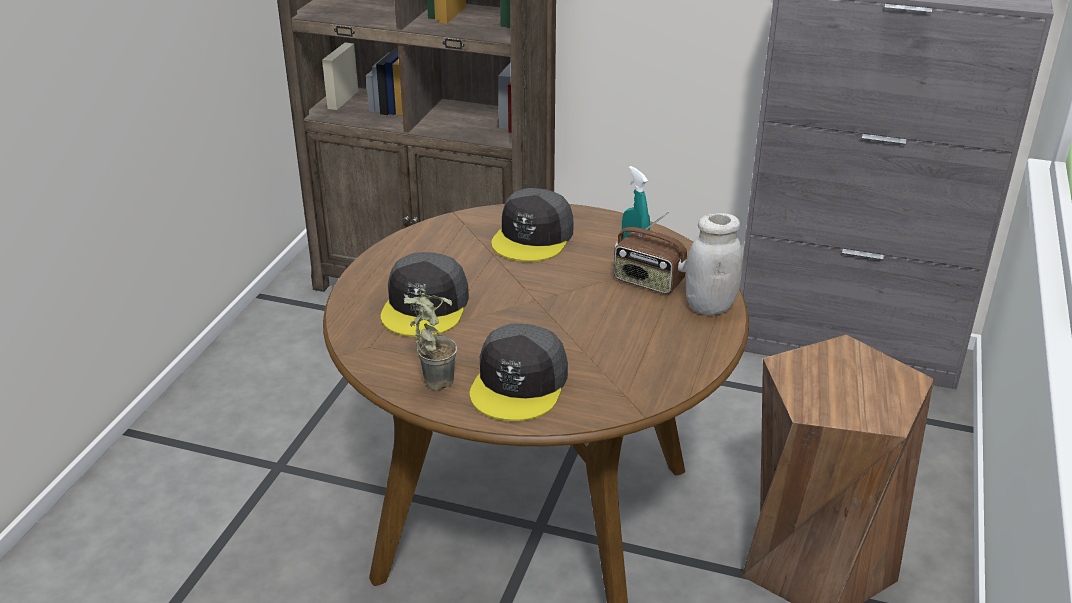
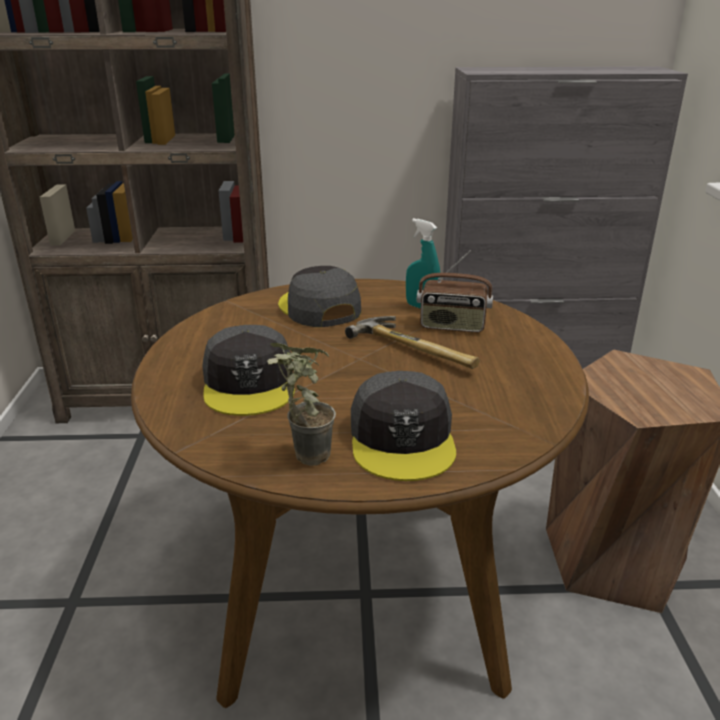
camera: 20 degrees left, 5 degrees down
grey cap [491,188,574,262] -> grey cap turned 150 degrees clockwise [278,266,361,327]
white jar [686,213,742,315] -> none
none -> hammer [345,316,480,369]

